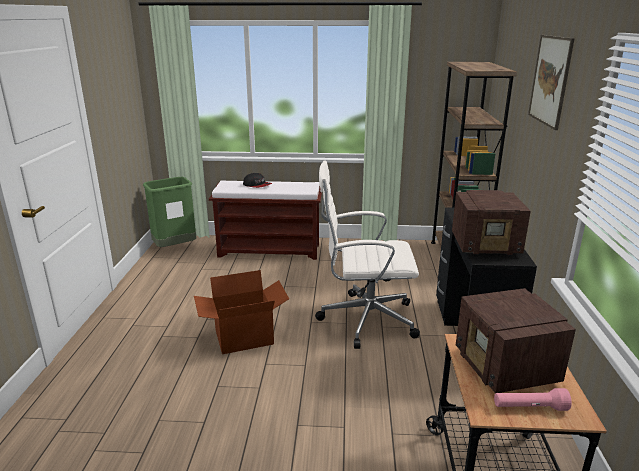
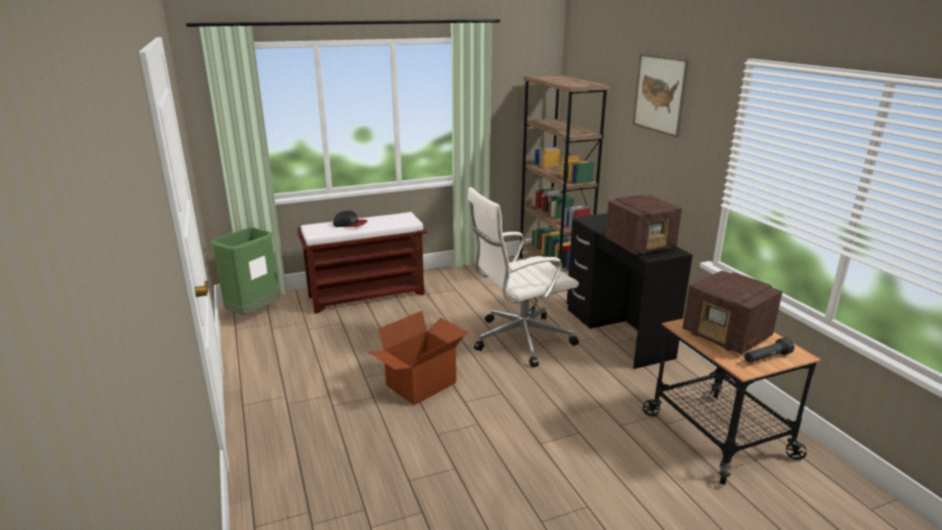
camera: 25 degrees left, 0 degrees up
pink flashlight [494,388,572,411] -> black flashlight [744,337,794,363]

